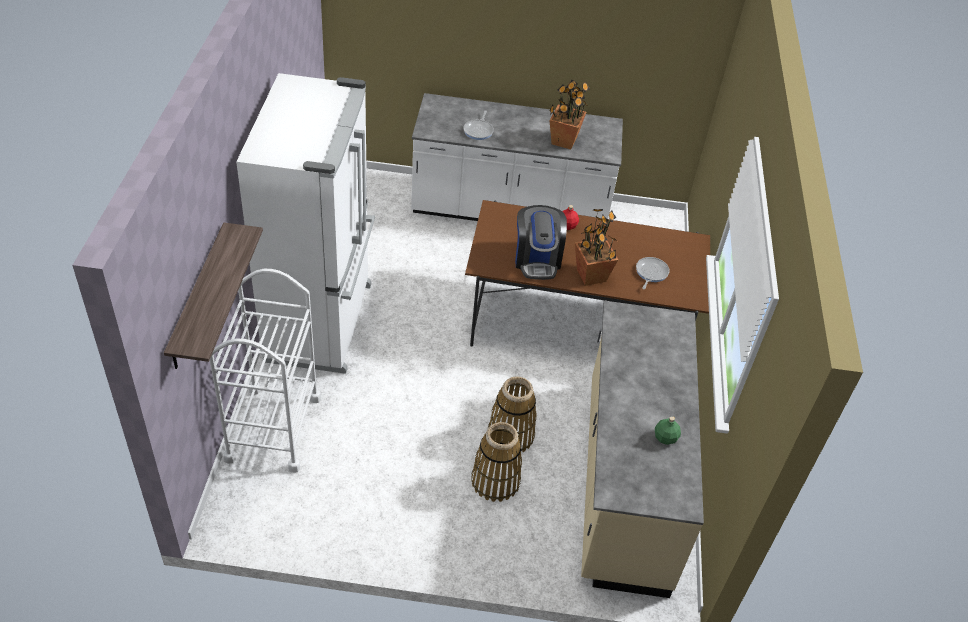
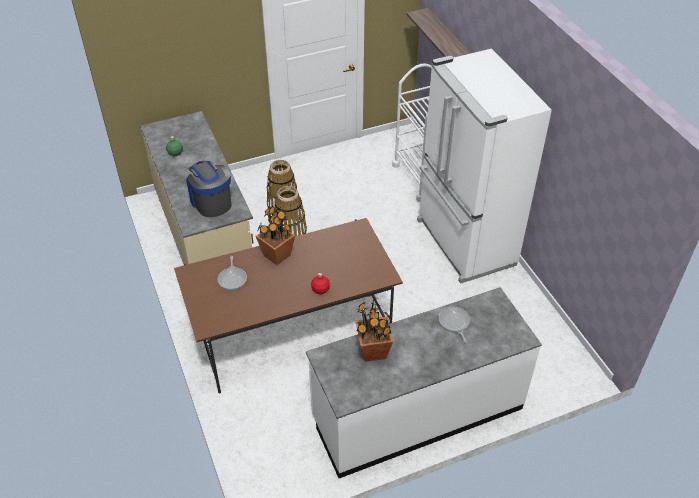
camera: 155 degrees right, 0 degrees up
coffee machine [515,205,567,280] -> coffee machine moved to [186,161,232,217]

